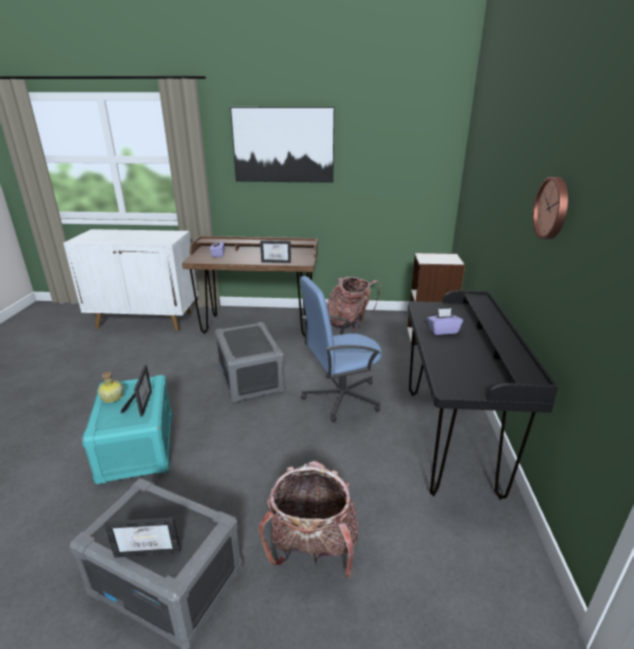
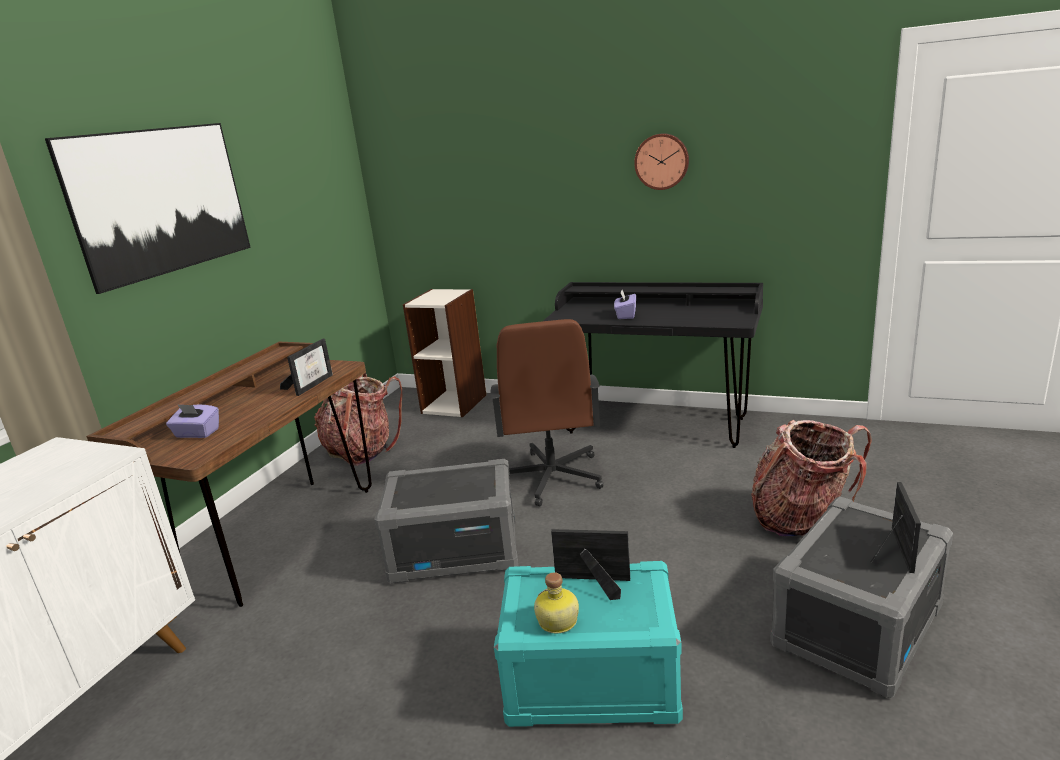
camera: 70 degrees left, 5 degrees down
blue office chair [300,276,382,422] -> brown office chair [490,319,604,506]

